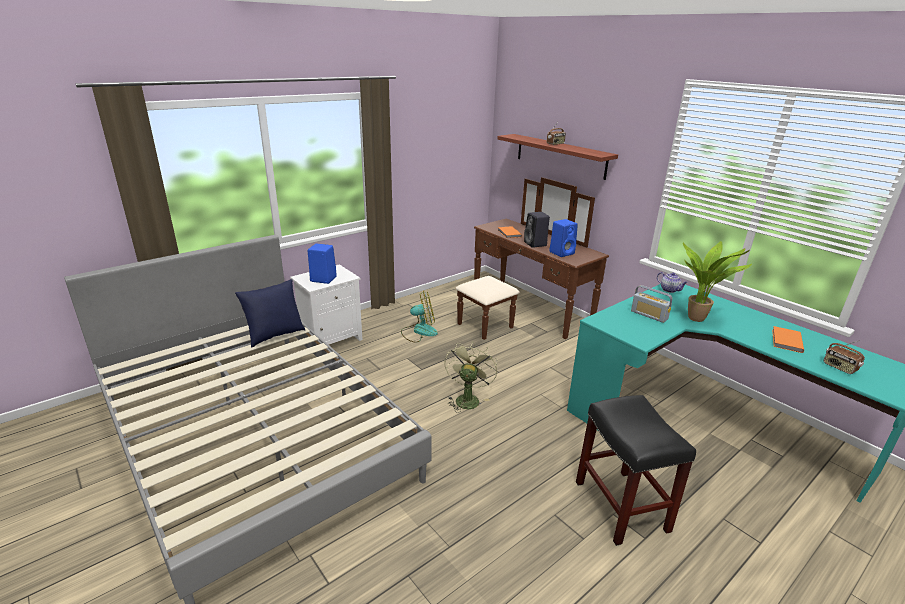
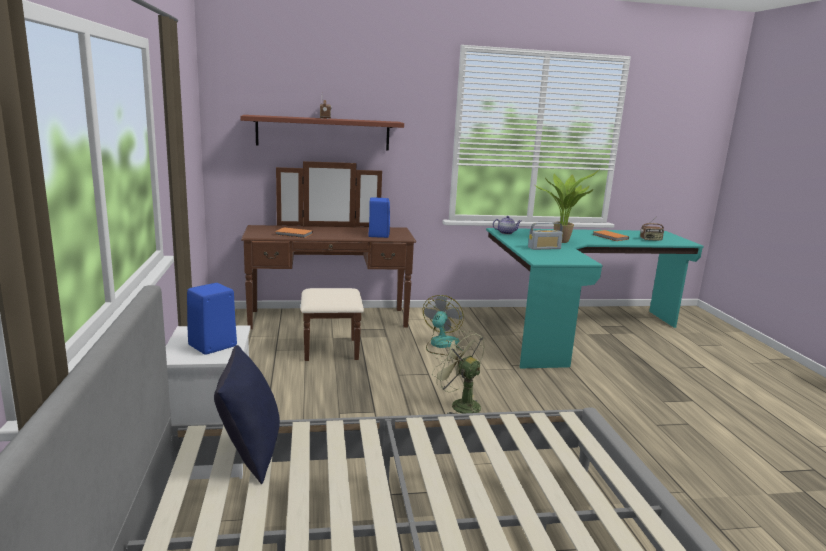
camera: 60 degrees left, 10 degrees down
fan [401,291,438,343] -> fan moved to [423,295,464,355]
black speaker [524,212,550,248] -> none
black stool [576,395,696,546] -> none

